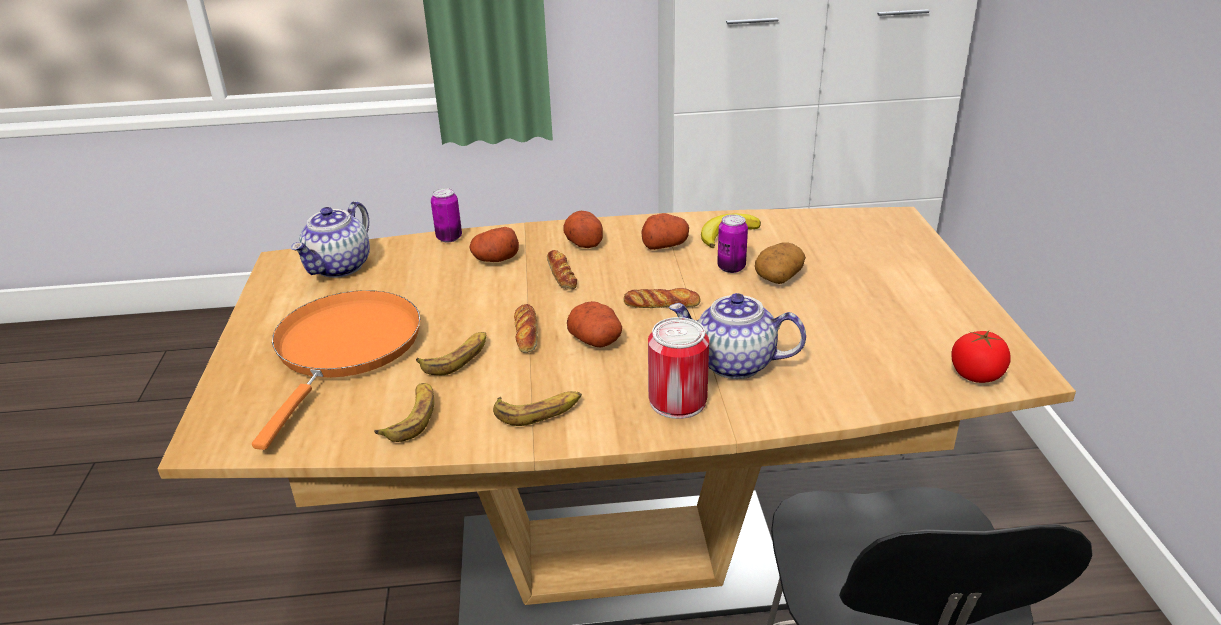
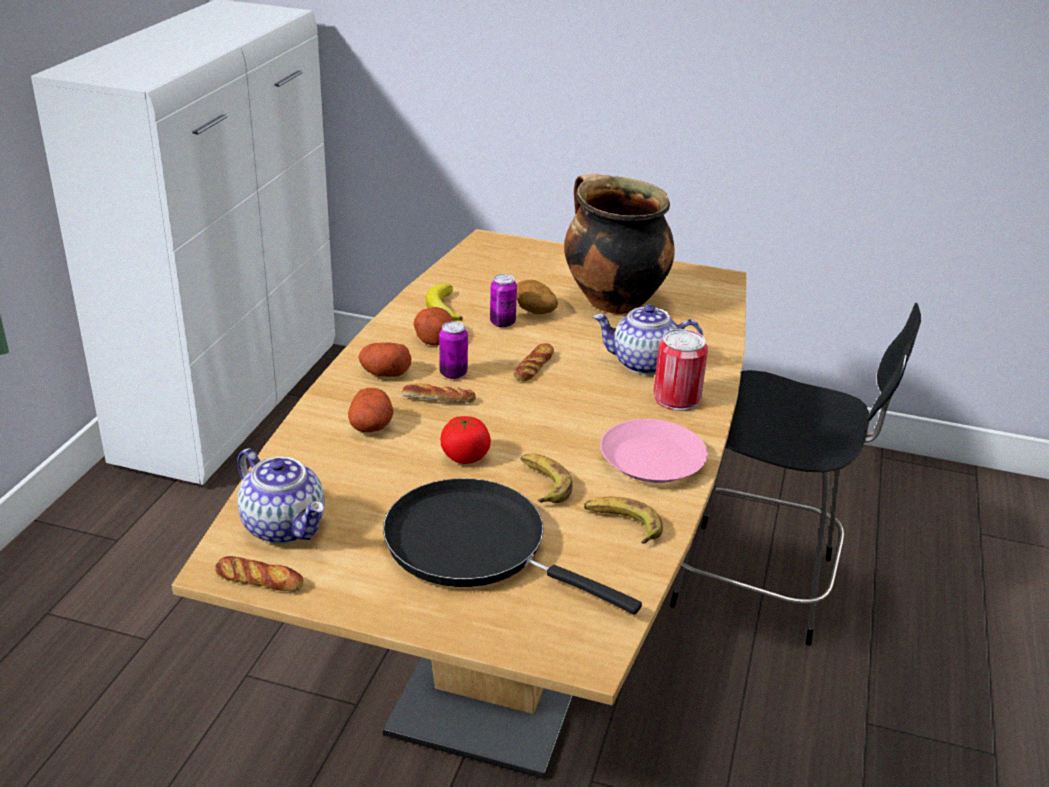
camera: 70 degrees left, 0 degrees up
orange frying pan [252,290,421,450] -> black frying pan [383,478,642,615]
can [431,188,462,242] -> can moved to [439,321,468,379]
banana [493,391,582,426] -> pink plate [600,419,708,483]
bread [514,304,538,353] -> bread moved to [215,556,304,592]
potato [567,301,622,347] -> none
teapot [669,293,806,379] -> teapot turned 60 degrees clockwise [593,304,704,375]
tomato [952,331,1011,383] -> tomato moved to [440,416,491,464]
none -> cooking pot [564,174,675,314]

